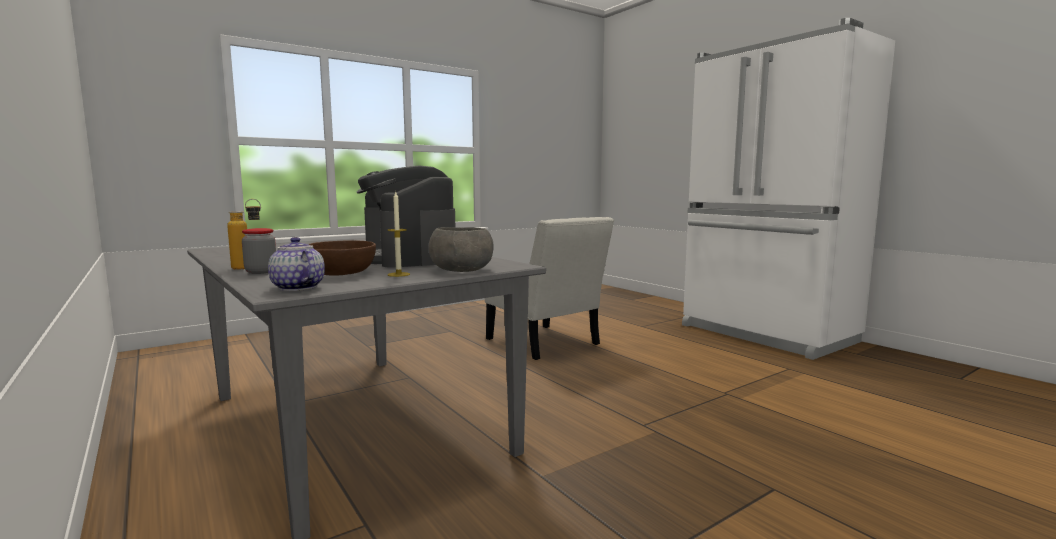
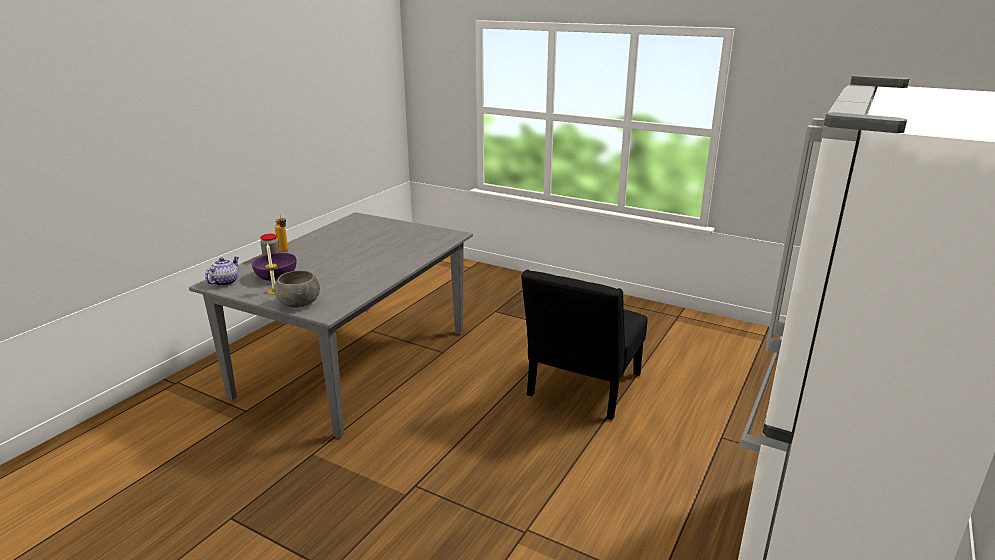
camera: 65 degrees right, 15 degrees up
brown bowl [308,240,376,276] -> purple bowl [252,253,297,281]
coffee machine [357,166,455,268] -> none
white chair [485,217,614,360] -> black chair [521,269,648,420]

